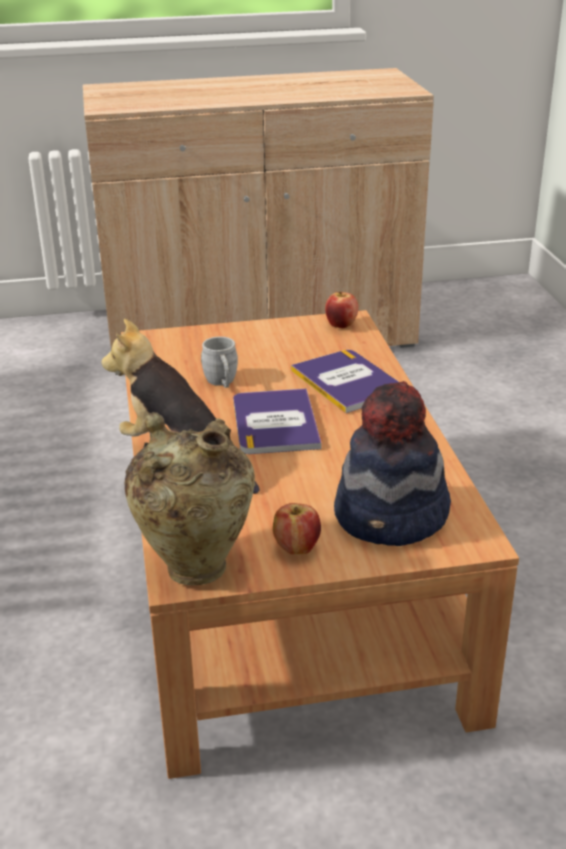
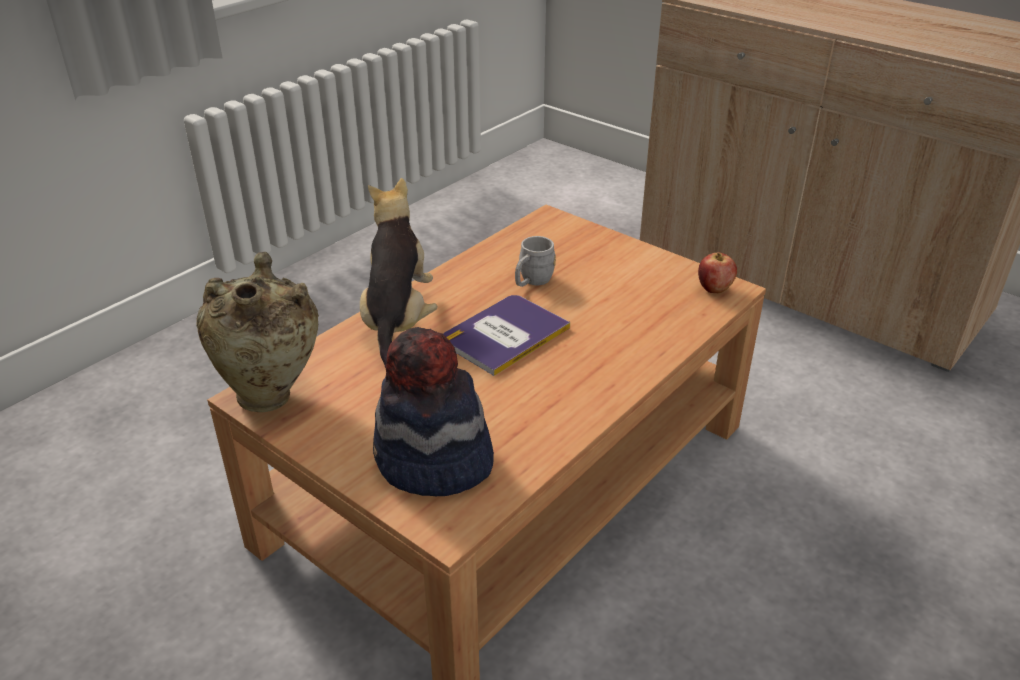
camera: 50 degrees right, 5 degrees up
apple [273,503,321,555] -> none
book [291,350,399,413] -> none

